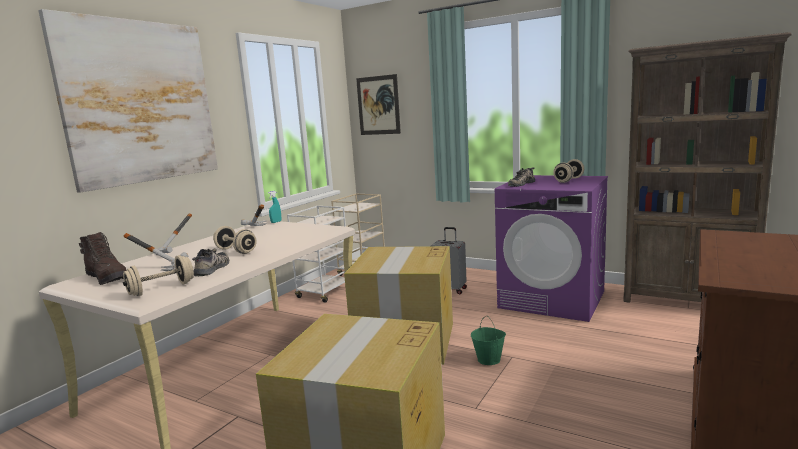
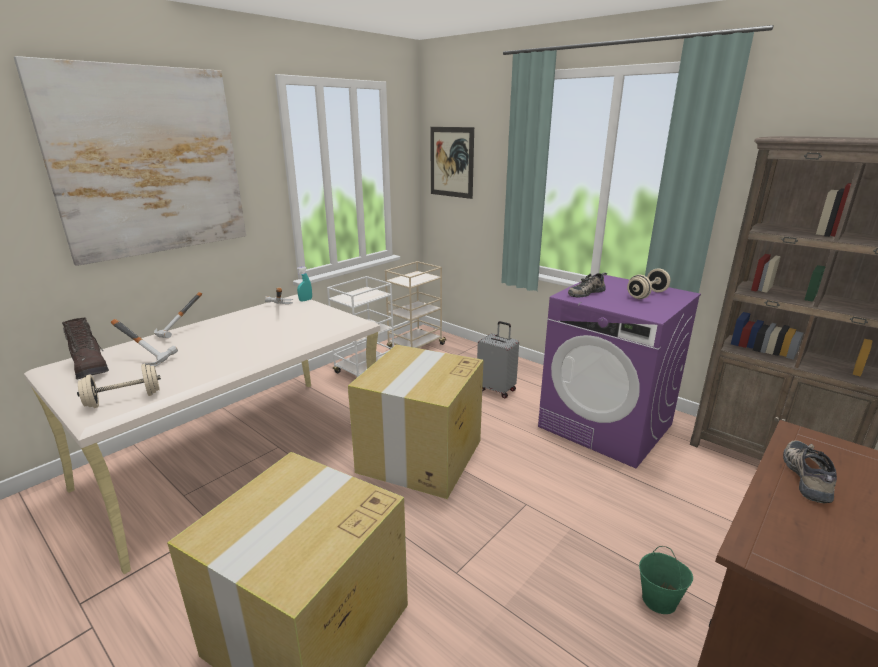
camera: 10 degrees right, 10 degrees up
shoe [192,248,229,276] -> shoe moved to [783,441,837,503]
beige dumbbell [213,226,257,254] -> none
green bucket [471,316,506,365] -> green bucket moved to [639,546,693,614]

